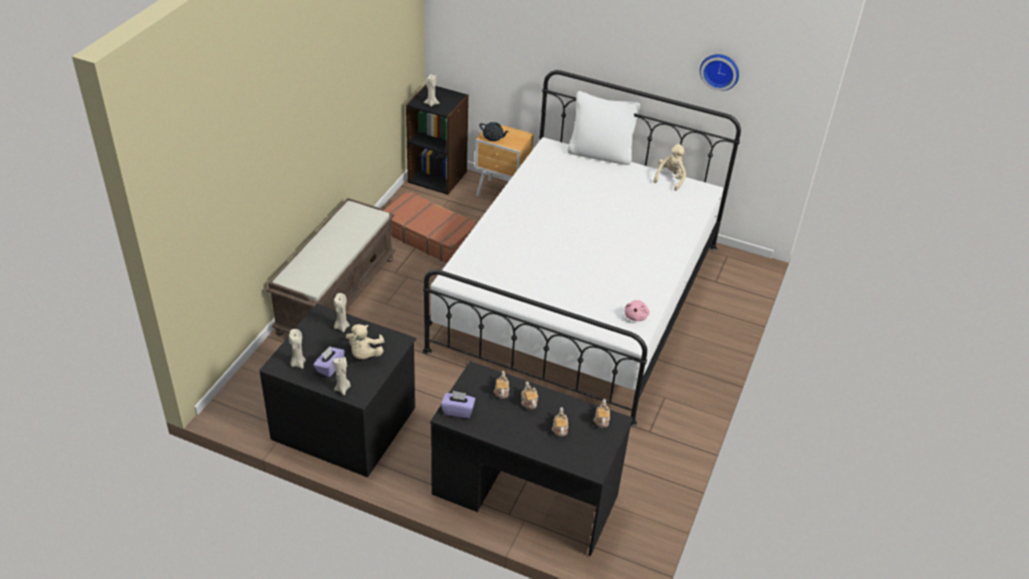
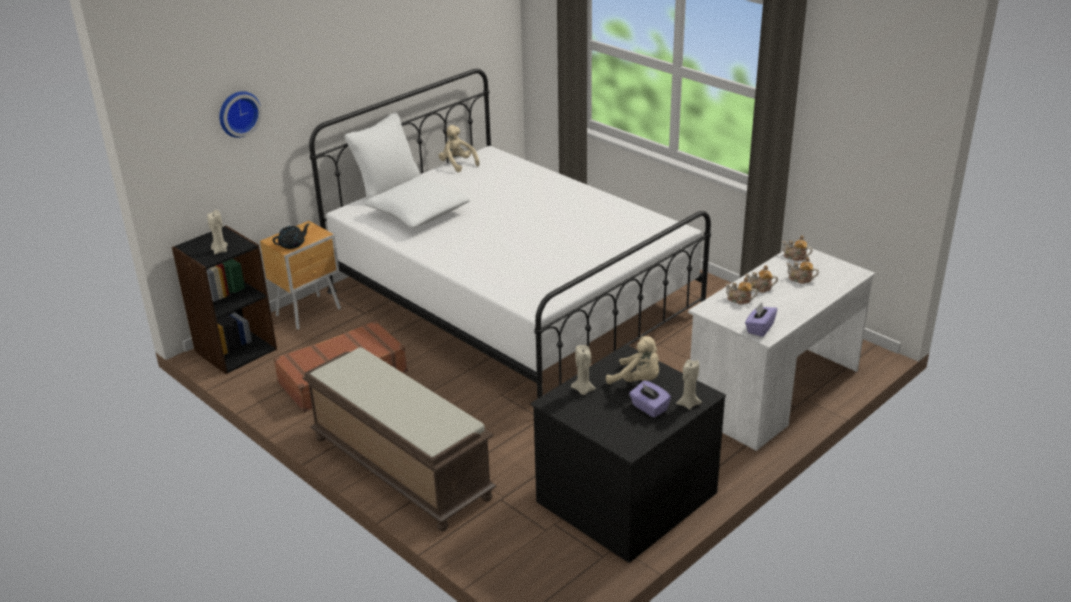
camera: 65 degrees left, 10 degrees down
beige candle [289,329,306,369] -> none
black desk [430,361,633,556] -> white desk [688,244,875,451]
pink plush toy [624,300,650,321] -> none
wall clock [700,54,739,91] -> wall clock moved to [219,91,262,138]
none -> white pillow [365,176,470,228]

